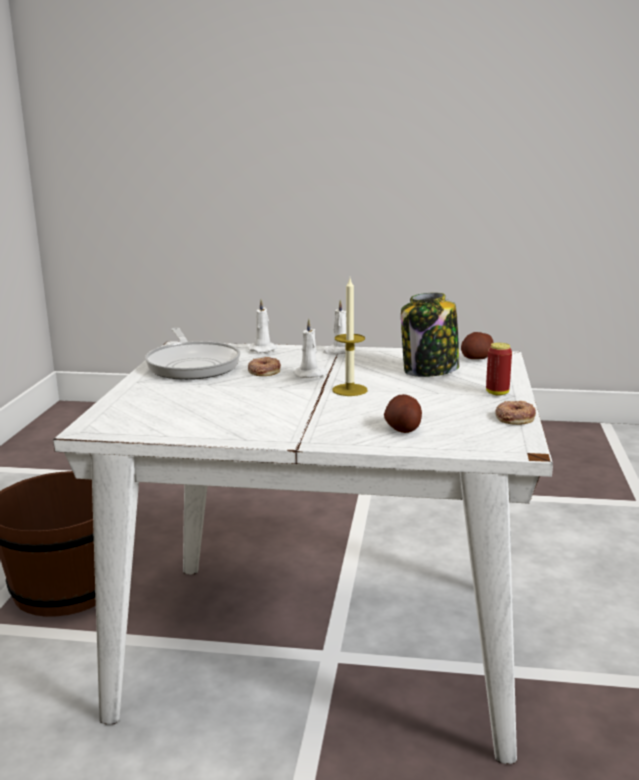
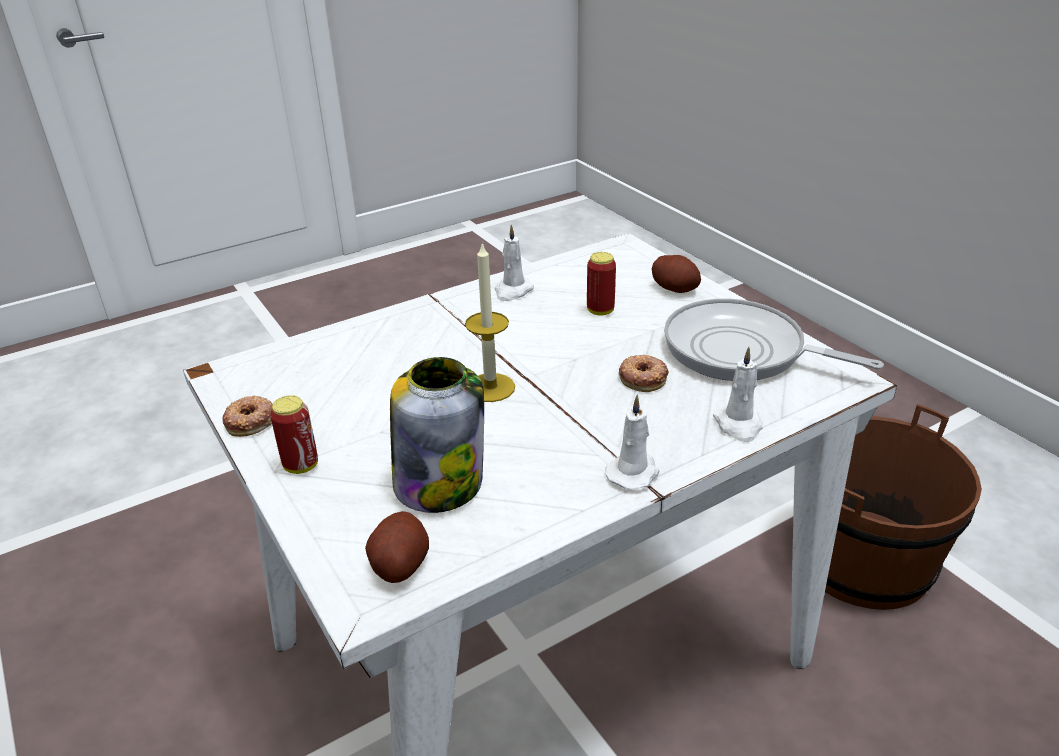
camera: 140 degrees right, 15 degrees up
white candle [293,319,328,378] -> white candle moved to [495,224,534,301]
potato [384,394,422,433] -> potato moved to [652,255,701,293]
none -> can [587,252,616,315]

